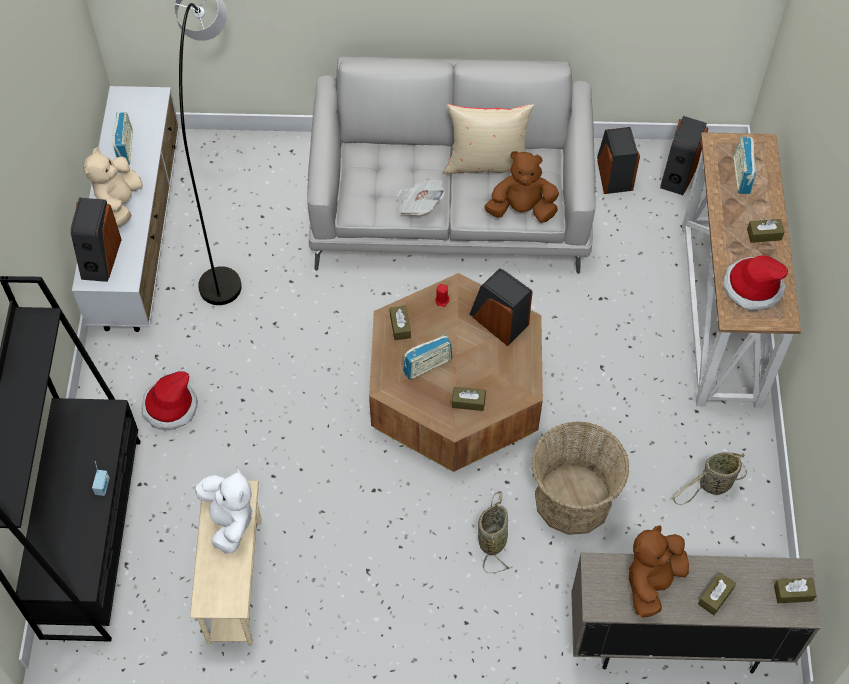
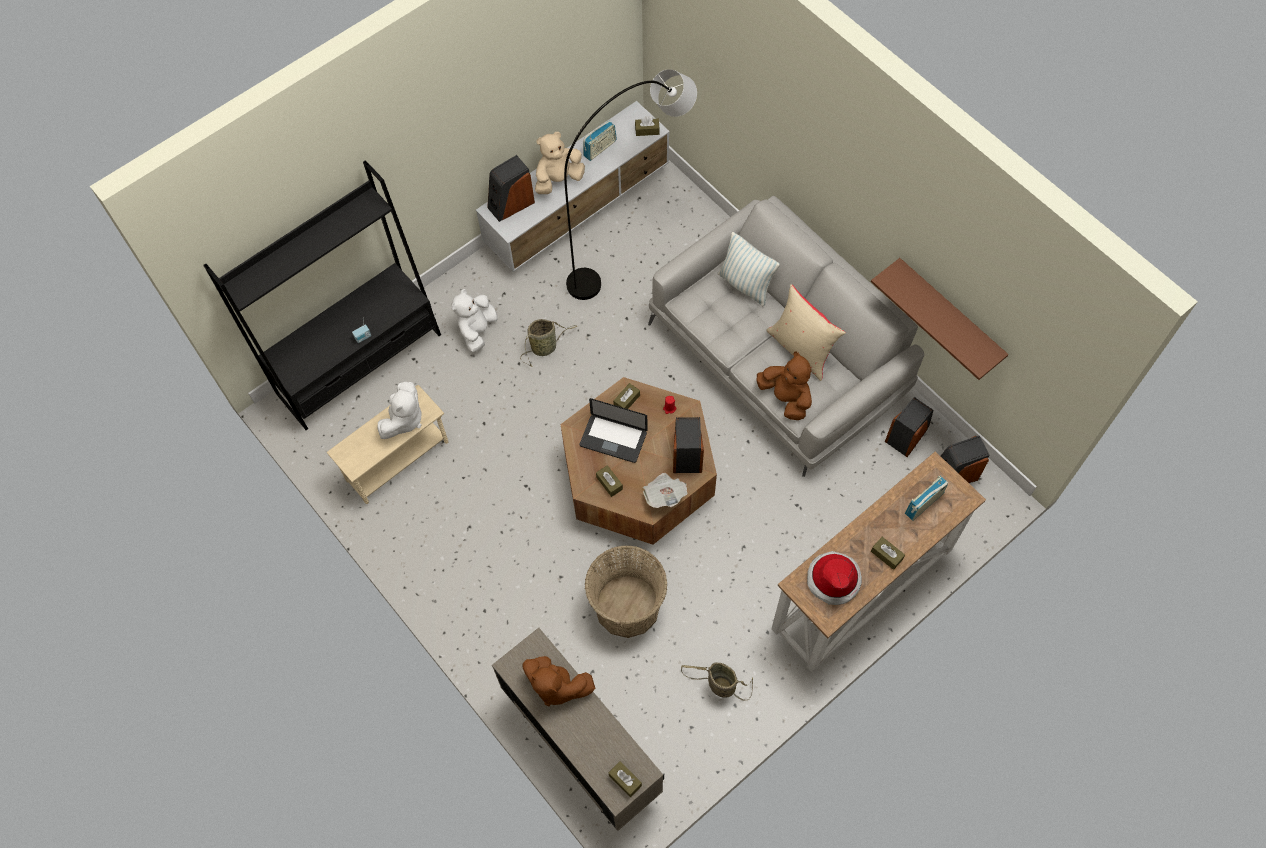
camera: 50 degrees right, 5 degrees up
hat [142,371,198,431] -> white plush toy [452,289,498,352]
newspaper [397,179,445,215] -> newspaper moved to [643,473,687,508]
radio [403,335,453,380] -> laptop [580,398,648,463]
basket [478,491,510,573] -> basket moved to [520,319,577,367]
brown plush toy [629,525,689,618] -> brown plush toy turned 150 degrees counterclockwise [523,656,595,707]
brown tissue box [698,572,736,615] -> brown tissue box moved to [635,116,660,136]
none -> pillow [718,232,780,306]
none -> brown shelf [871,258,1008,380]

